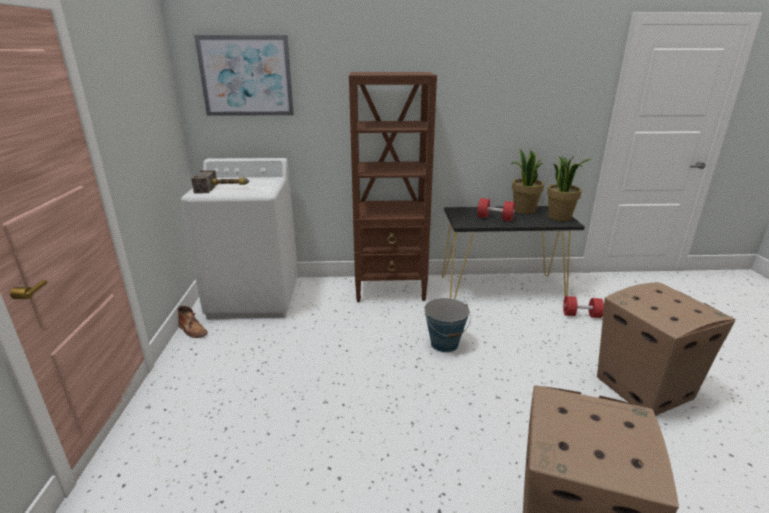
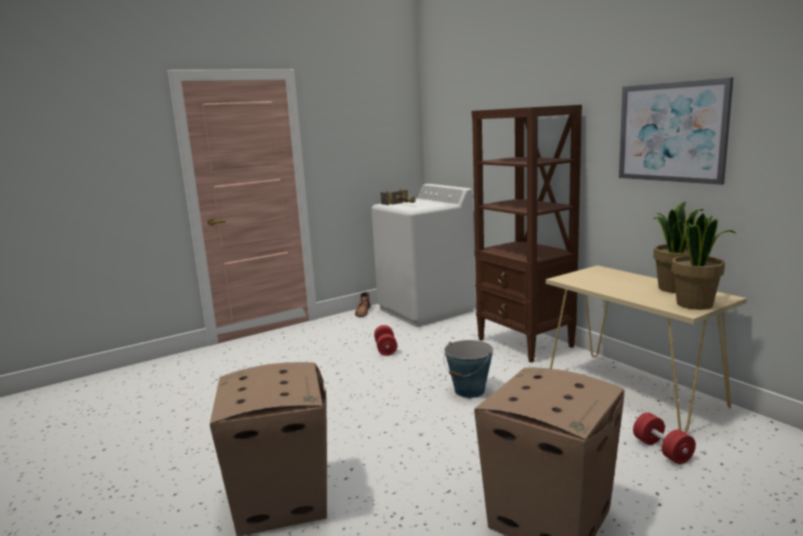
camera: 60 degrees right, 10 degrees down
picture [194,35,294,116] -> picture moved to [619,78,733,185]
black console table [442,206,585,299] -> beige console table [546,265,747,433]
red dumbbell [477,198,515,221] -> red dumbbell moved to [374,325,397,356]

